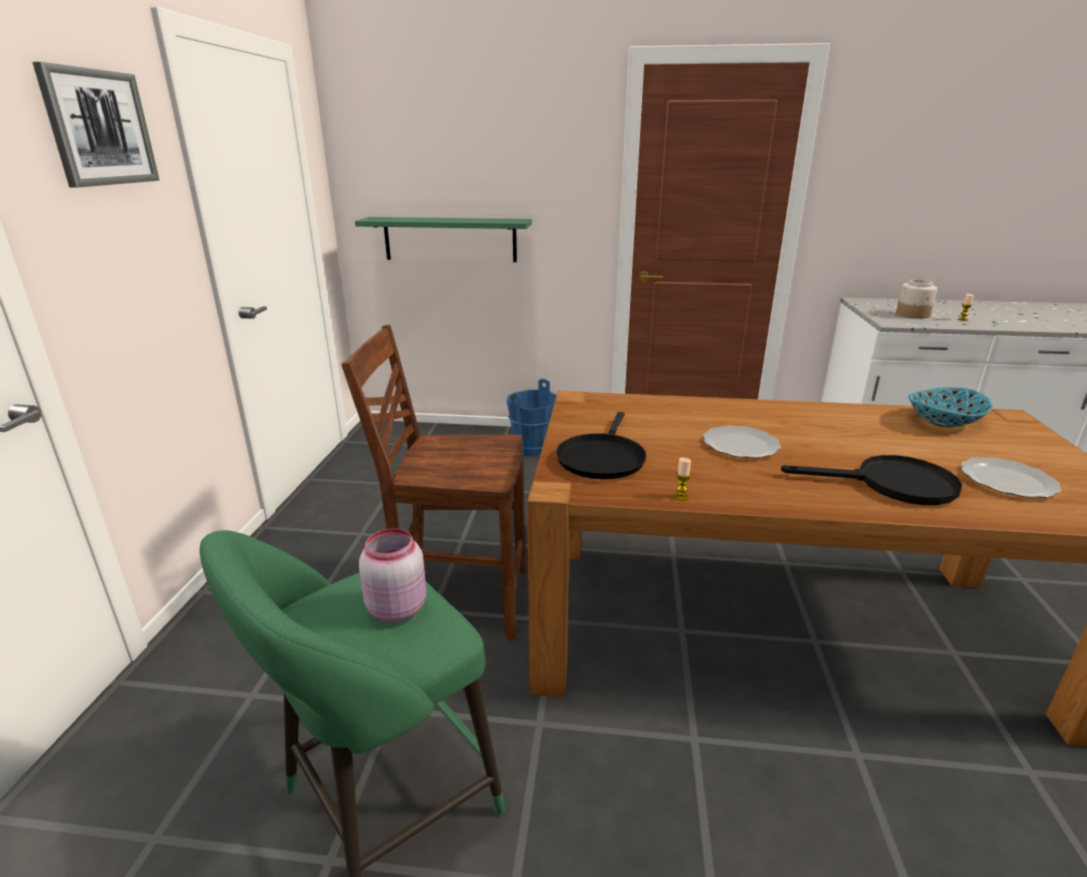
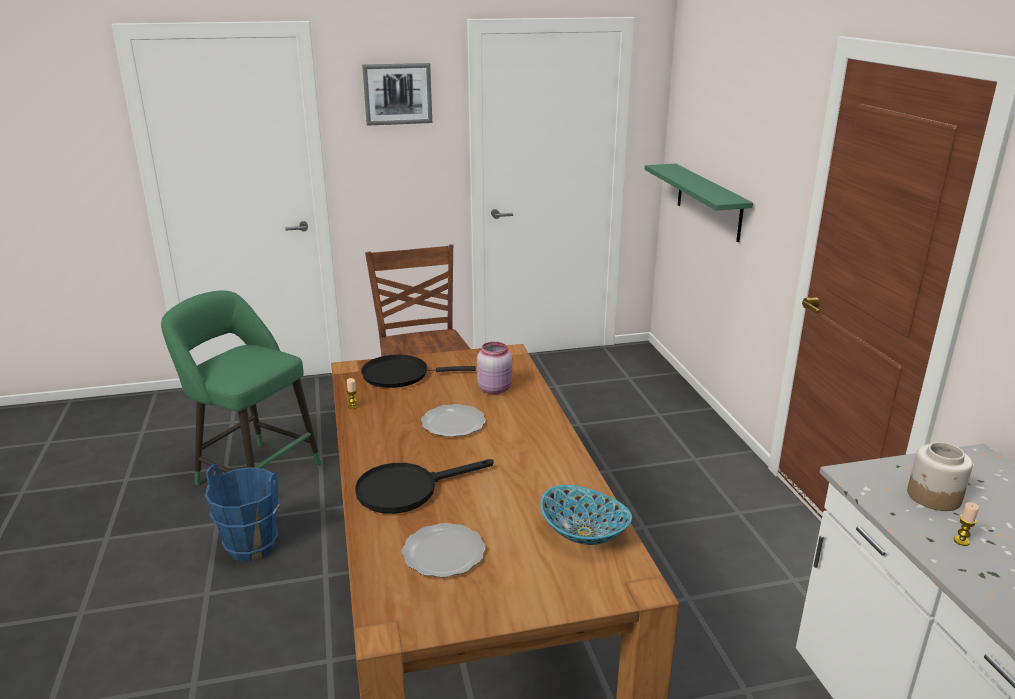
camera: 70 degrees right, 0 degrees up
pink jar [359,528,427,623] -> pink jar moved to [477,342,512,394]
blue bucket [507,379,557,456] -> blue bucket moved to [205,464,280,562]
black frying pan [781,455,962,505] -> black frying pan turned 75 degrees clockwise [355,459,494,514]

